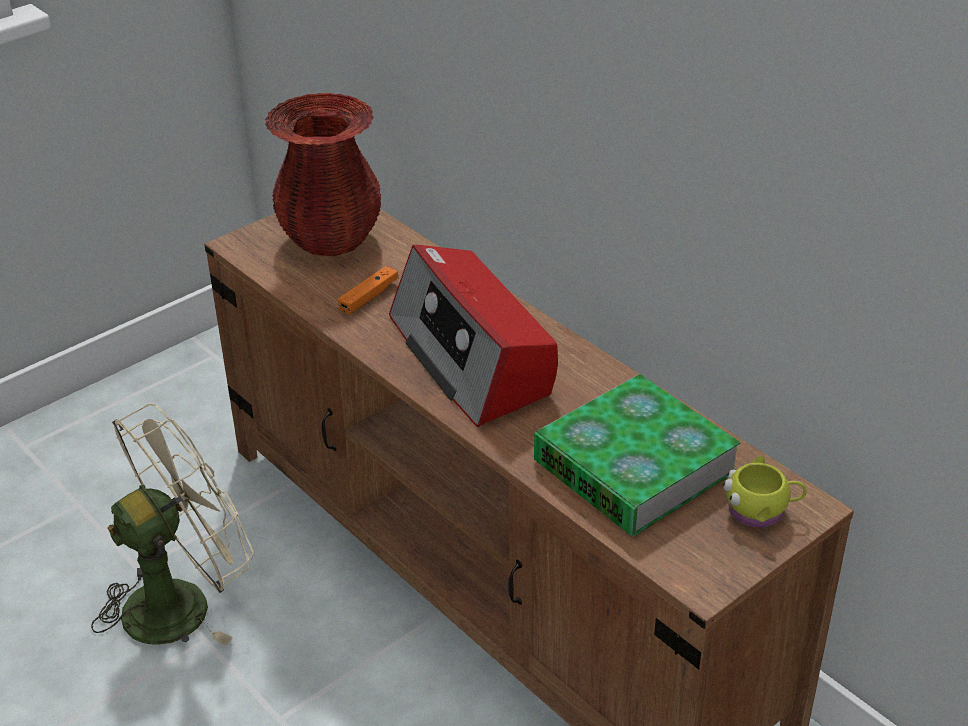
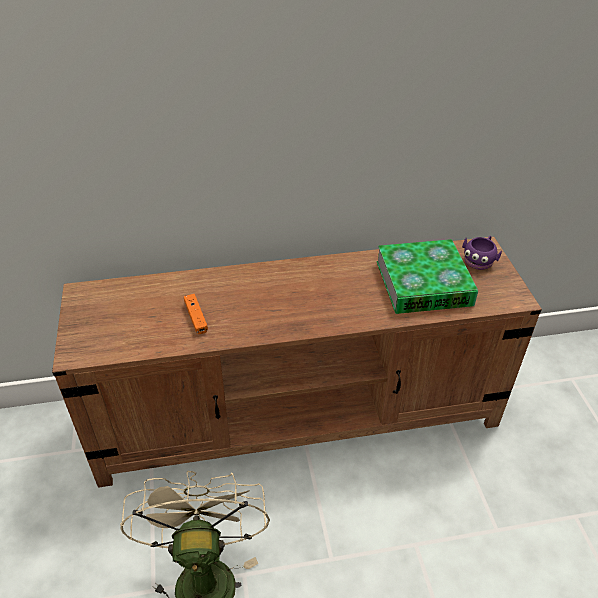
camera: 60 degrees left, 5 degrees up
red vase [265,93,381,256] -> none
radio [389,245,558,427] -> none
yellow mug [723,455,807,527] -> purple mug [462,236,502,270]

